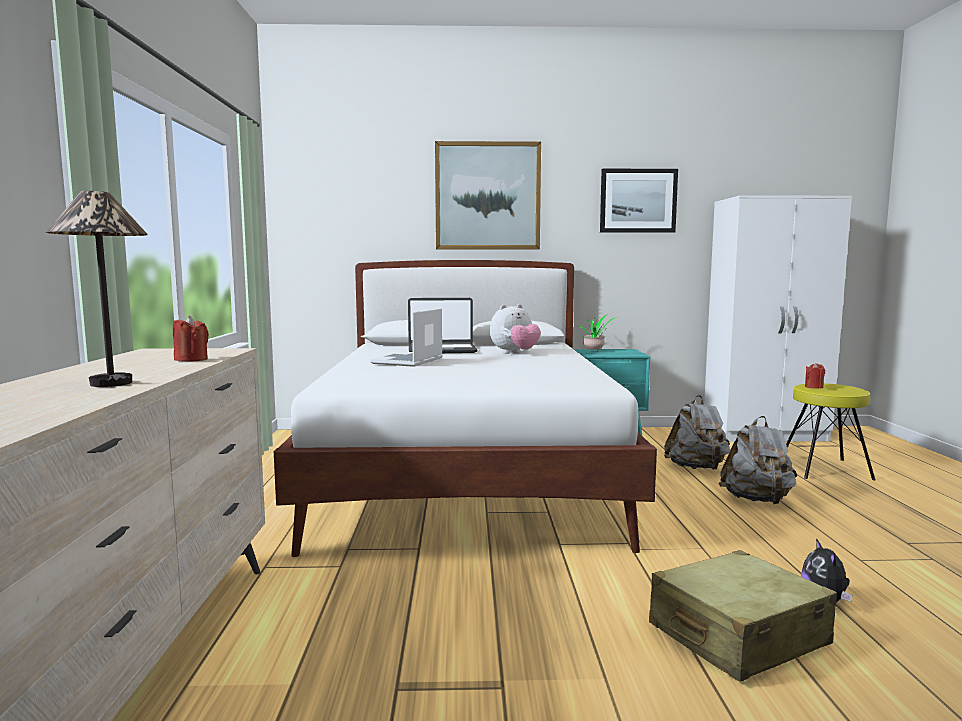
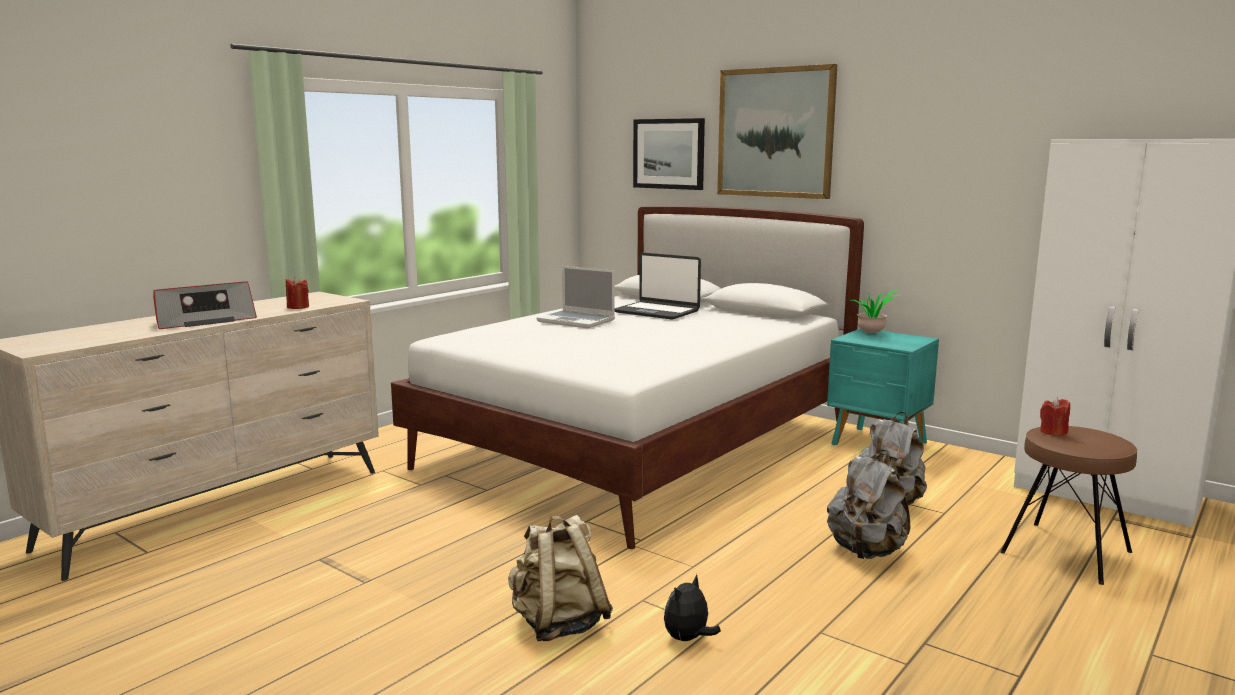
camera: 40 degrees right, 5 degrees up
table lamp [45,191,148,387] -> radio [153,281,257,329]
laptop [370,308,443,367] -> laptop turned 120 degrees counterclockwise [537,266,615,328]
plush toy [490,304,541,354] -> none
picture [600,169,678,233] -> picture moved to [633,118,705,190]
beige suitcase [649,550,837,682] -> beige backpack [508,515,613,641]
yellow stool [786,383,875,481] -> brown stool [1000,426,1137,585]

